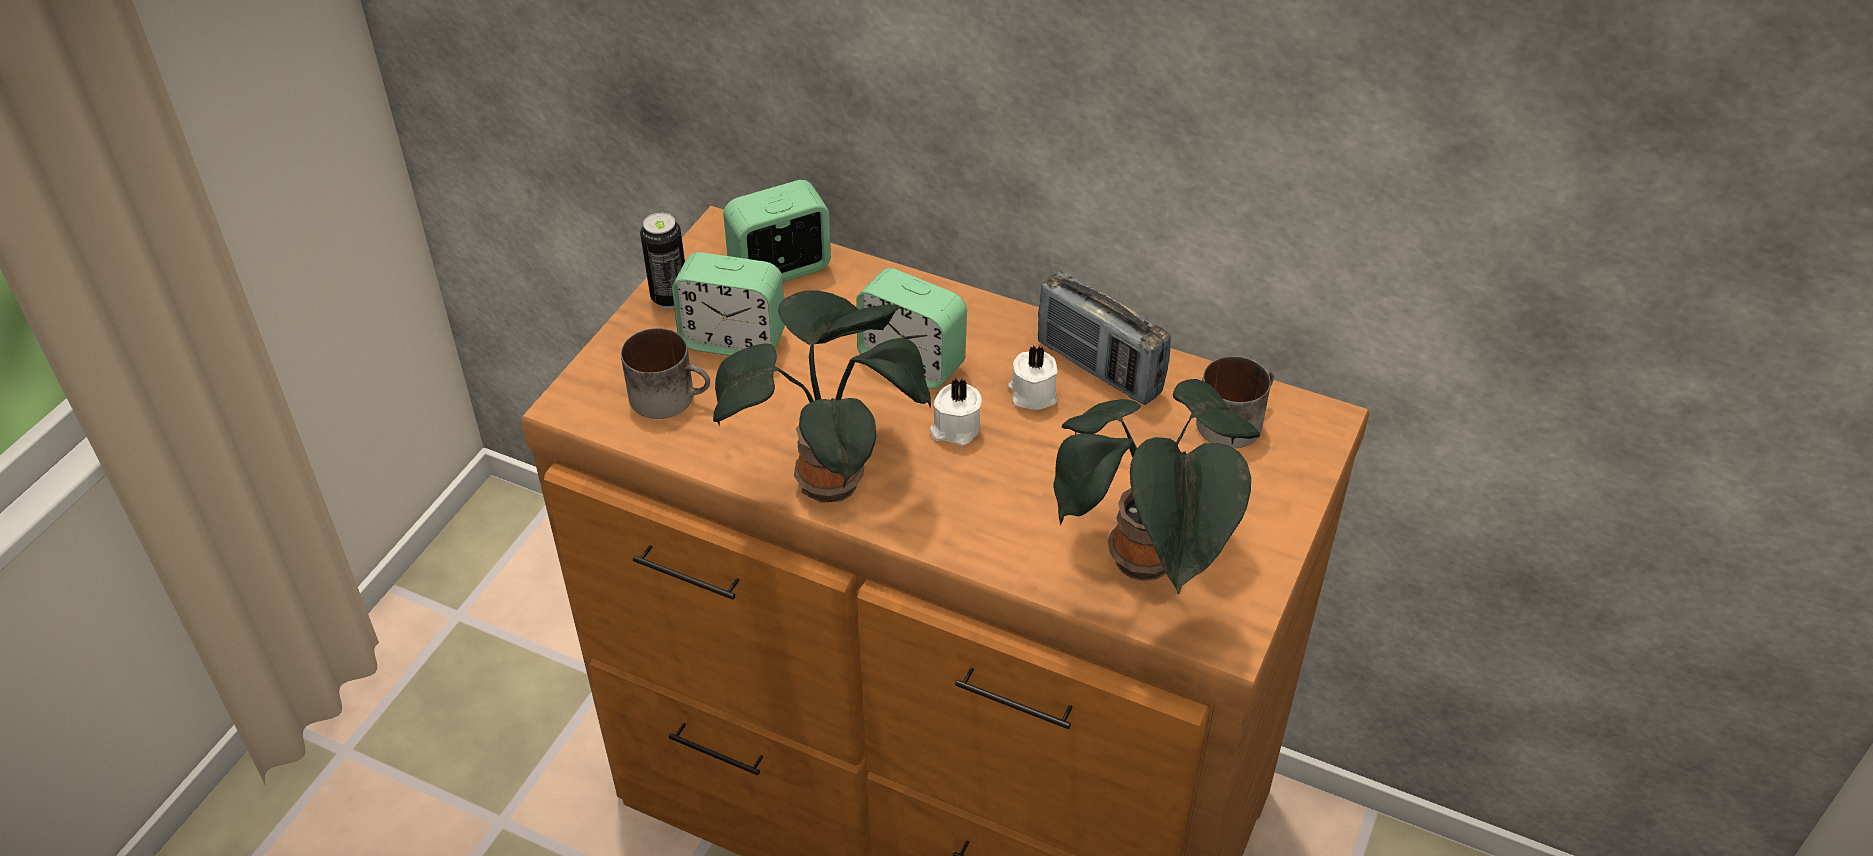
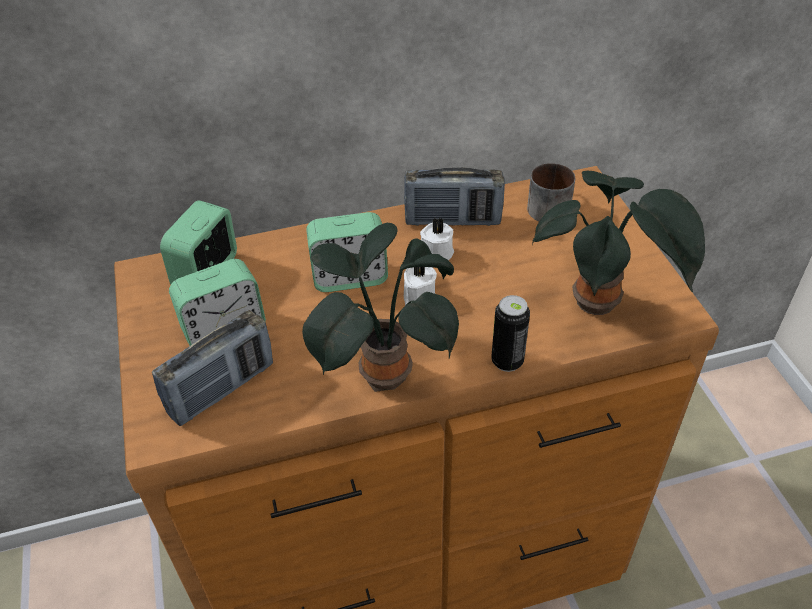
camera: 40 degrees left, 0 degrees up
mug [621,328,710,419] -> radio [152,310,273,426]
can [640,212,685,308] -> can moved to [491,295,530,372]

